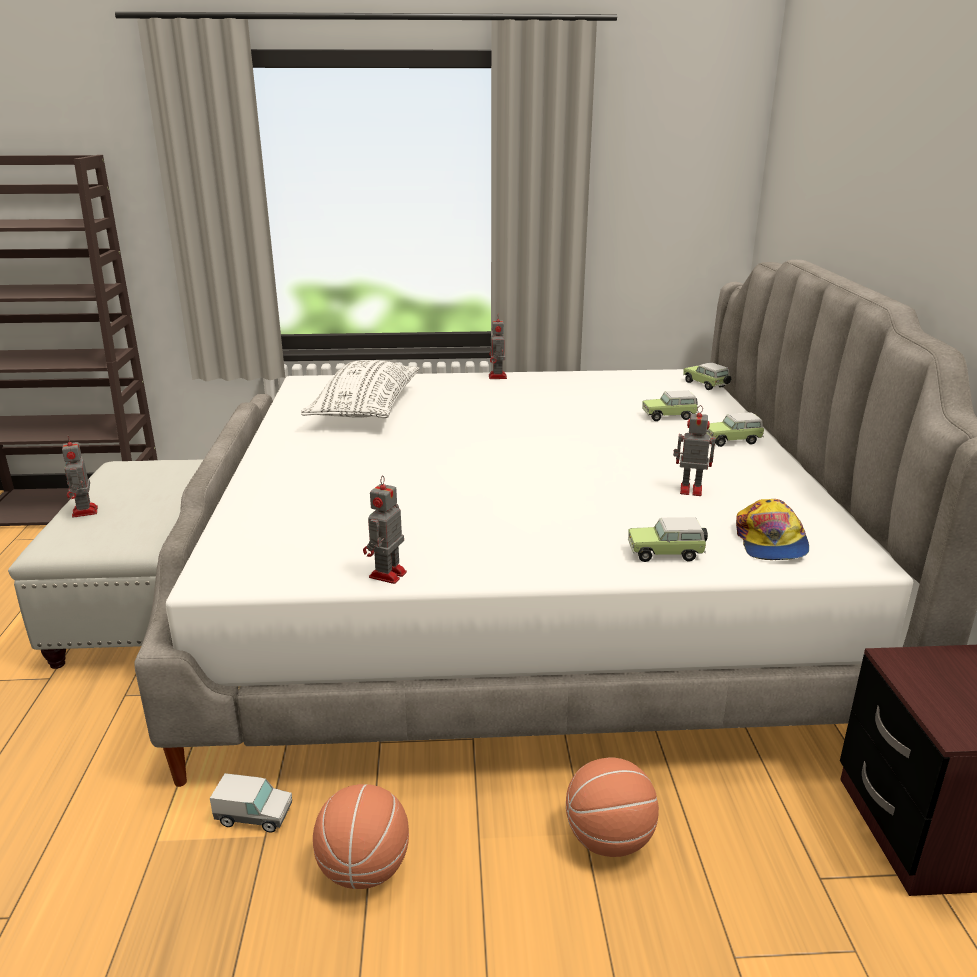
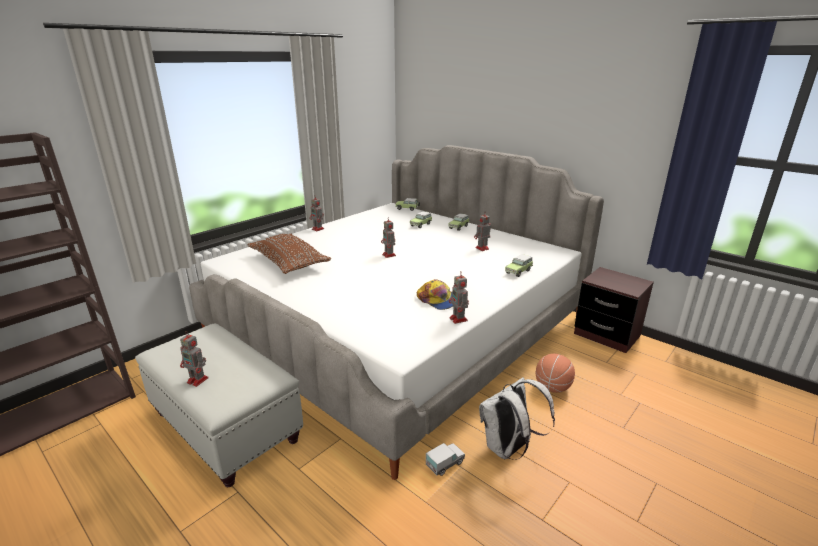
camera: 45 degrees left, 0 degrees up
white pillow [301,360,419,418] -> brown pillow [248,234,331,274]
basketball [313,784,409,889] -> white backpack [479,377,555,460]
cap [736,499,809,560] -> cap moved to [417,279,453,310]
none -> toy robot [381,217,396,258]

